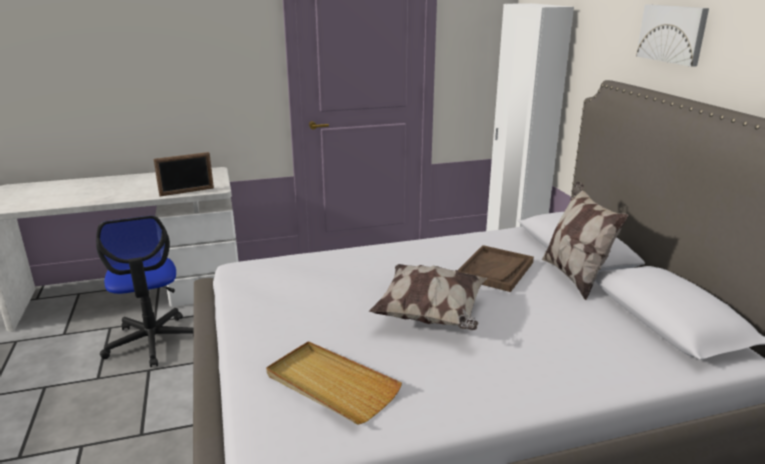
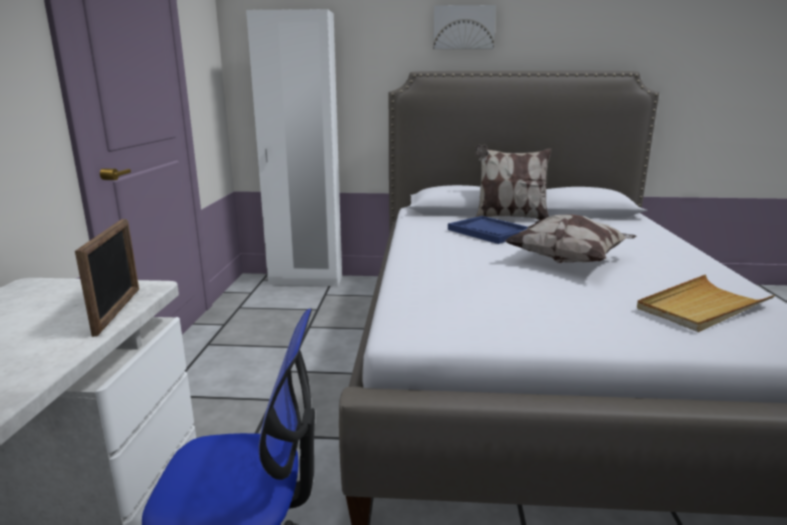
camera: 70 degrees left, 5 degrees down
brown tray [457,245,534,292] -> blue tray [448,216,528,244]

